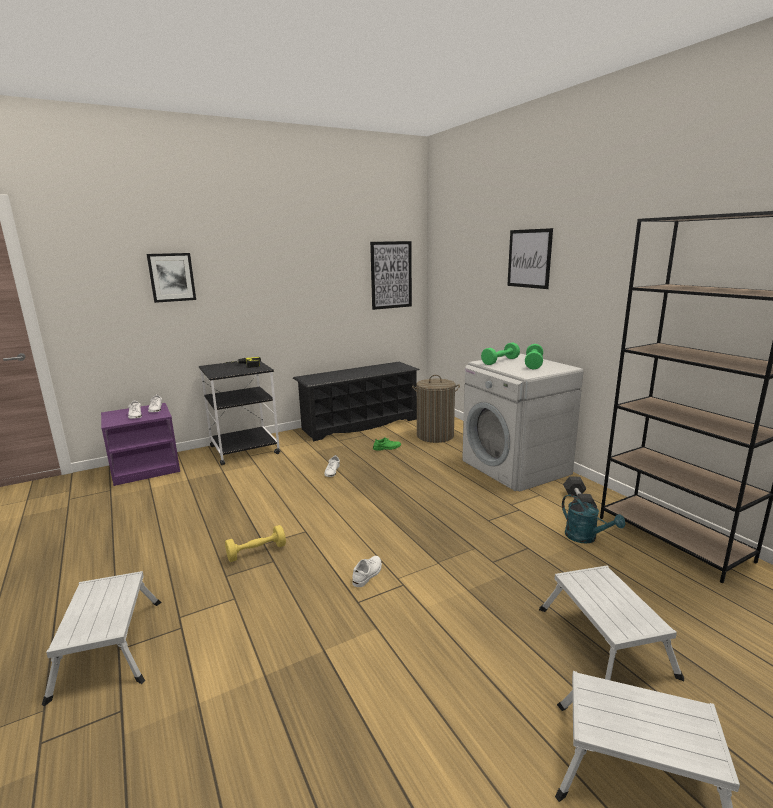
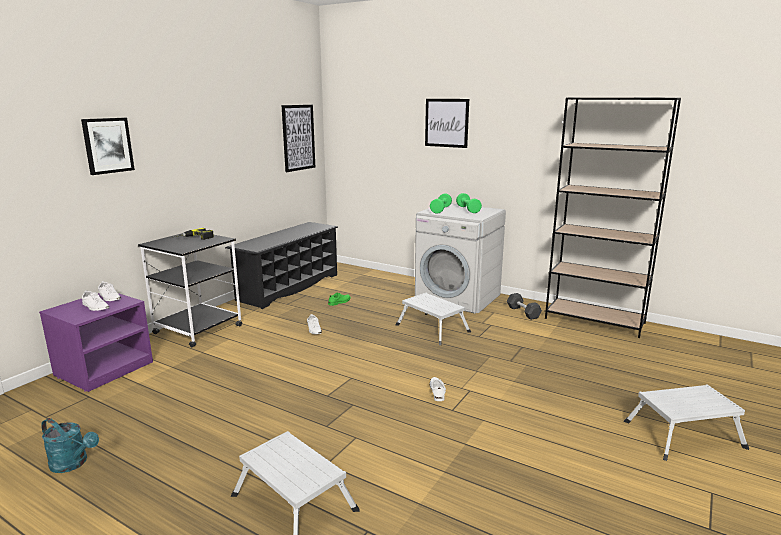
camera: 30 degrees left, 0 degrees up
yellow dumbbell [225,525,286,562] -> none
laundry basket [412,375,460,443] -> none
white step ladder [539,565,684,681] -> white step ladder moved to [395,293,471,345]
turquoise watering can [562,494,626,544] -> turquoise watering can moved to [41,418,99,473]

